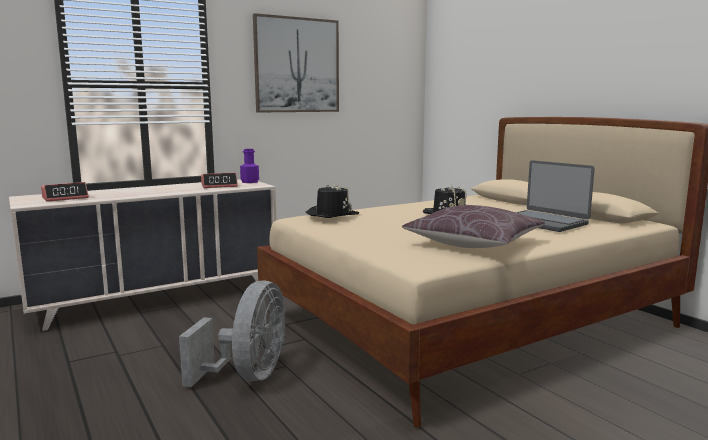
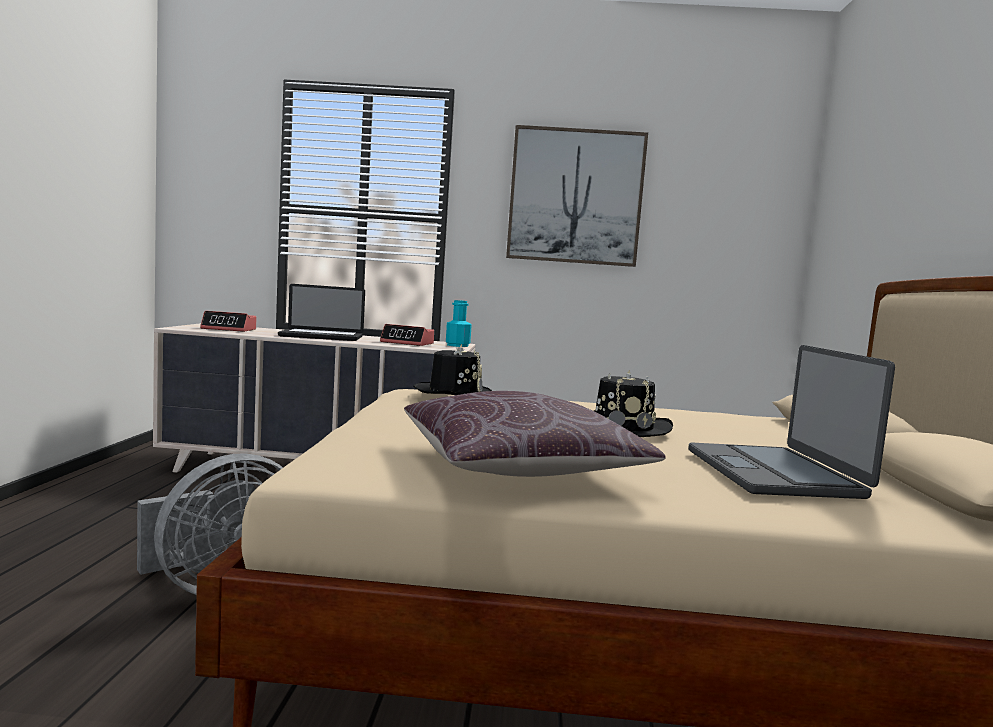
camera: 35 degrees right, 5 degrees down
purple bottle [240,149,259,183] -> turquoise bottle [446,300,472,347]
none -> laptop [278,284,365,341]

